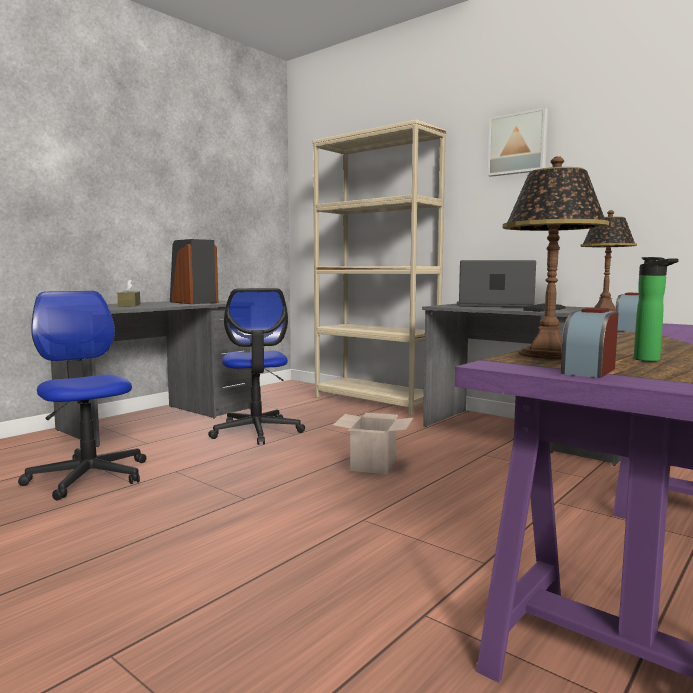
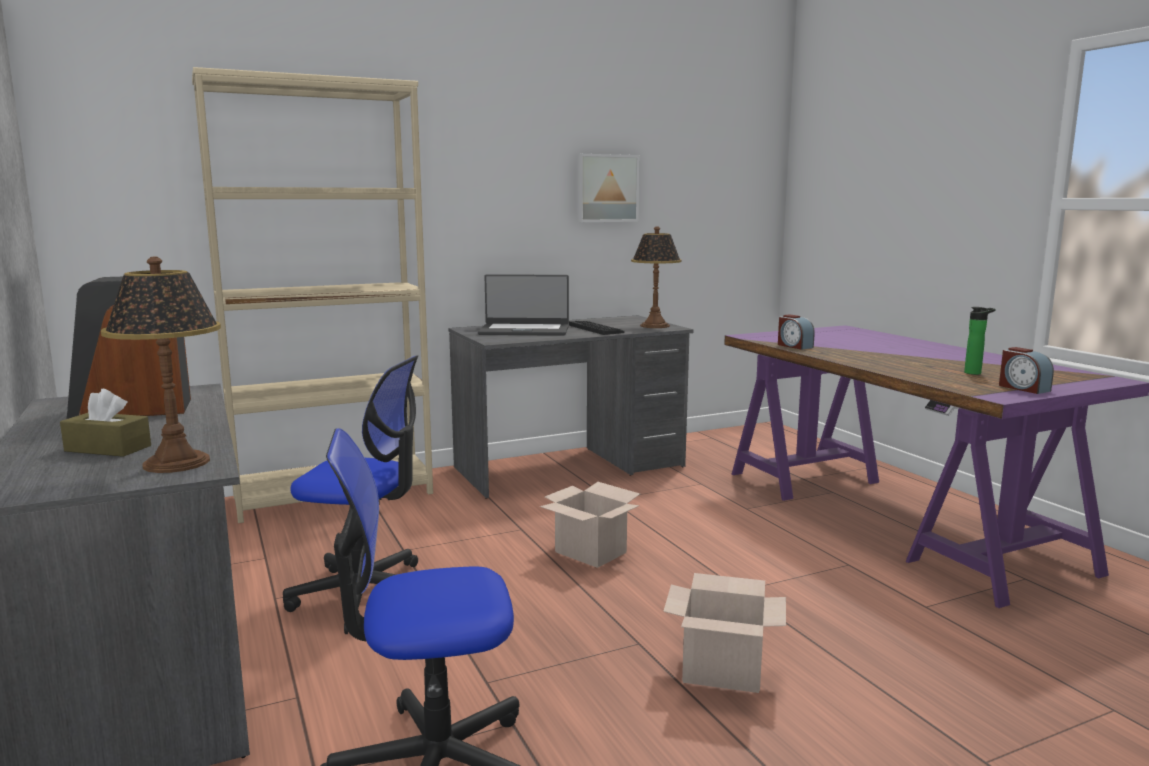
camera: 65 degrees left, 5 degrees up
laptop [457,260,536,307] -> laptop turned 120 degrees counterclockwise [478,274,569,336]
picture [487,108,548,177] -> picture moved to [577,154,640,222]
table lamp [503,156,609,359] -> table lamp moved to [101,256,221,473]
none -> cardboard box [663,573,786,693]

